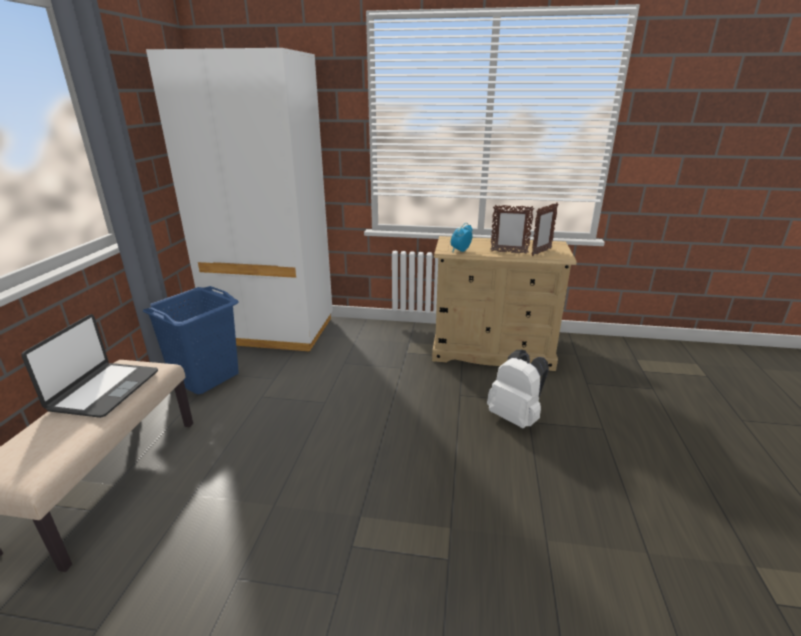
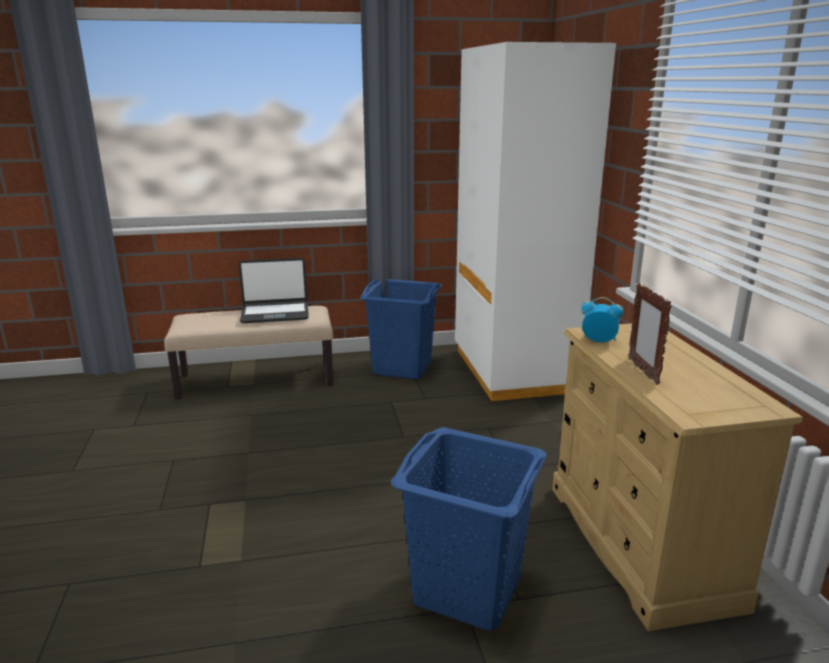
camera: 70 degrees right, 5 degrees down
white backpack [487,350,549,428] -> blue laundry basket [391,427,547,631]
picture frame [532,202,558,256] -> none

